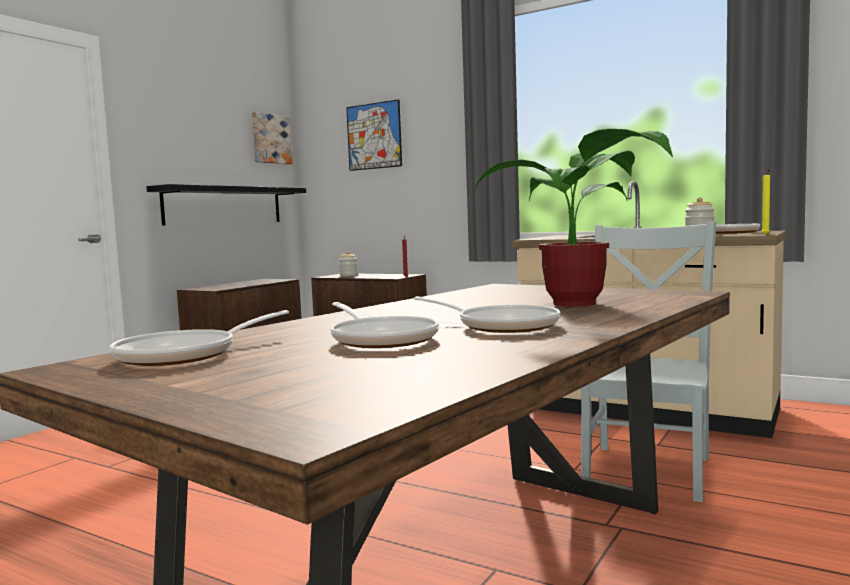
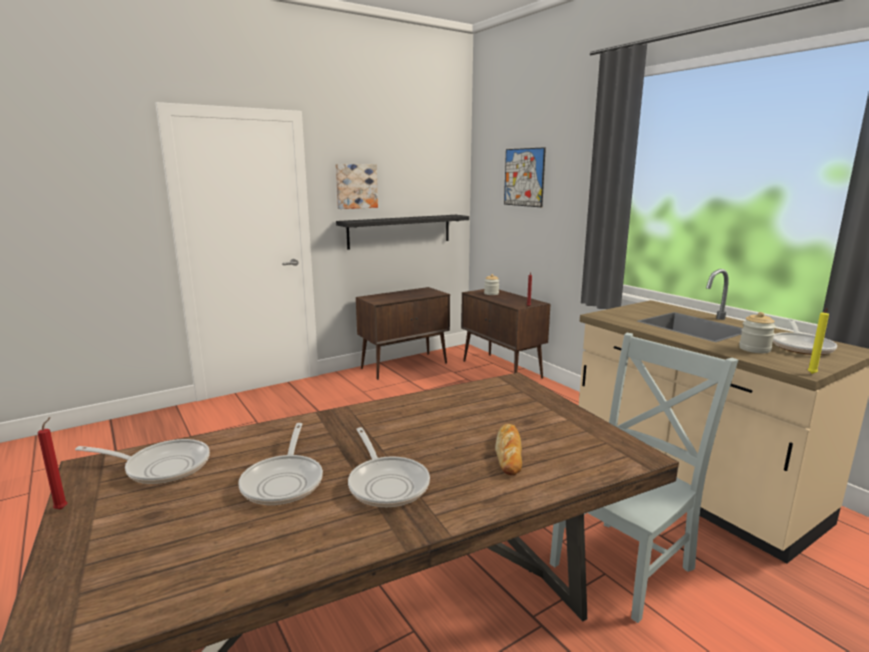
camera: 25 degrees right, 10 degrees up
frying pan [110,310,289,366] -> frying pan turned 150 degrees counterclockwise [75,439,210,484]
picture [252,112,293,165] -> picture moved to [336,164,378,209]
potted plant [475,129,673,307] -> bread [495,424,522,476]
none -> red candle [38,417,67,509]

